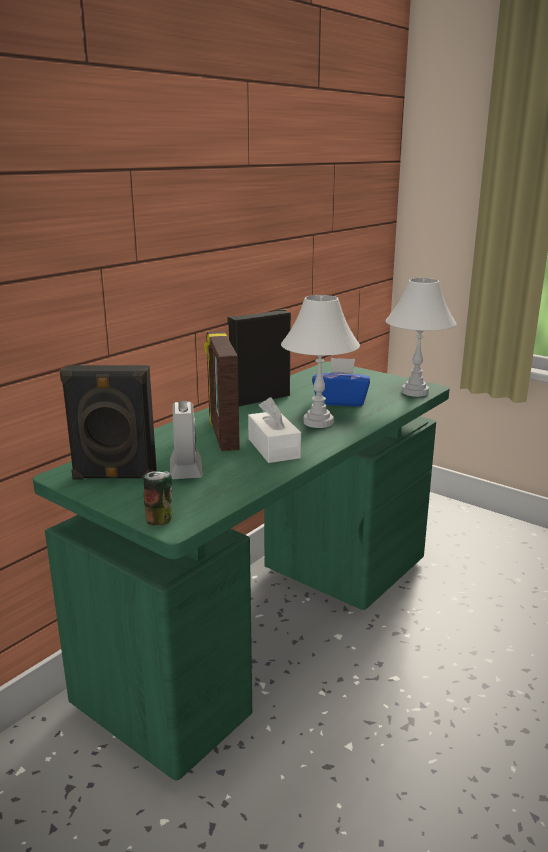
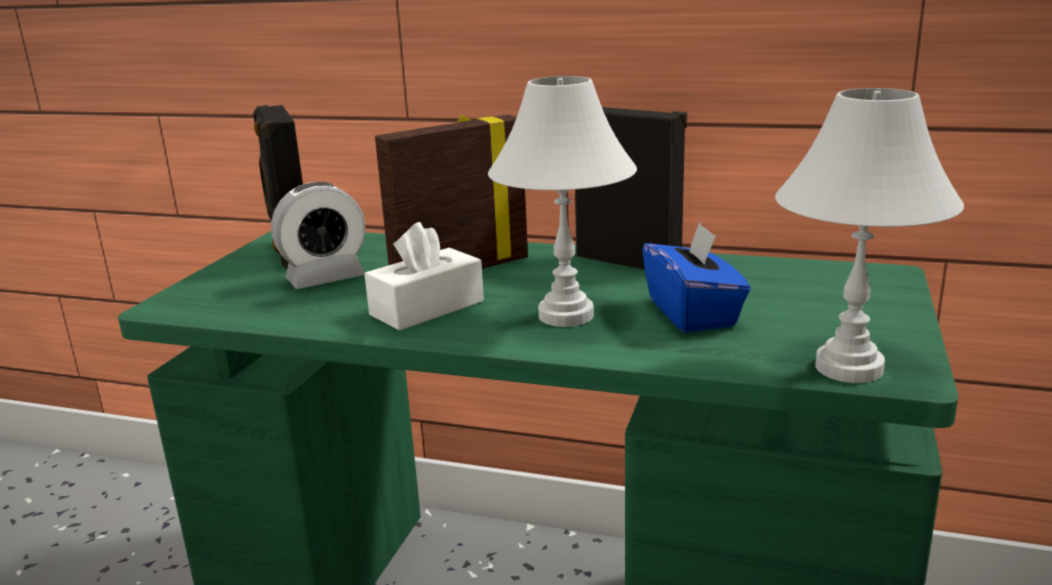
camera: 70 degrees right, 0 degrees up
can [143,471,172,525] -> none

